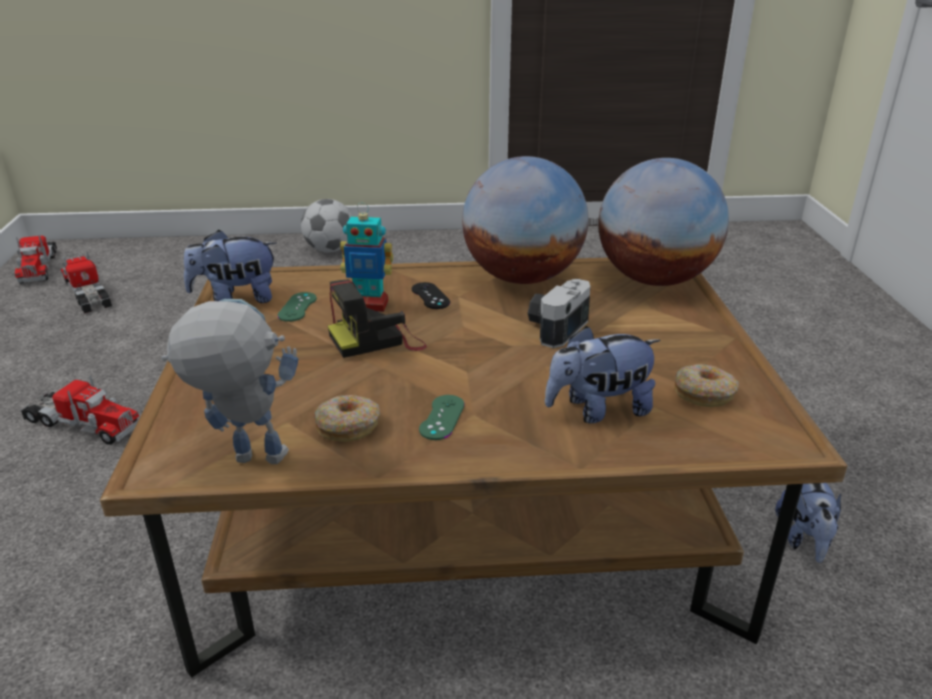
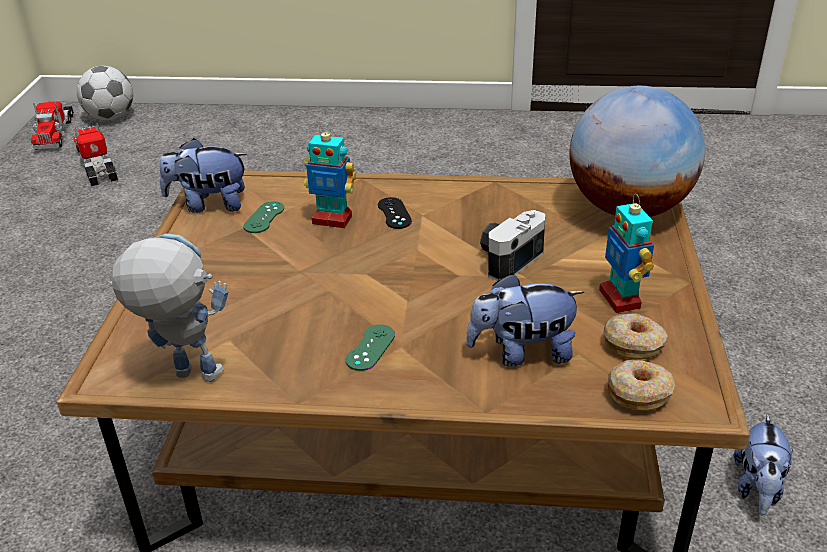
camera: 10 degrees right, 5 degrees up
toy truck [21,376,139,445] -> none
football [301,199,353,253] -> football moved to [77,66,133,120]
donut [313,395,380,442] -> donut moved to [608,360,675,411]
camera [328,280,427,358] -> none
globe [462,156,589,284] -> none
none -> toy robot [599,194,654,313]

